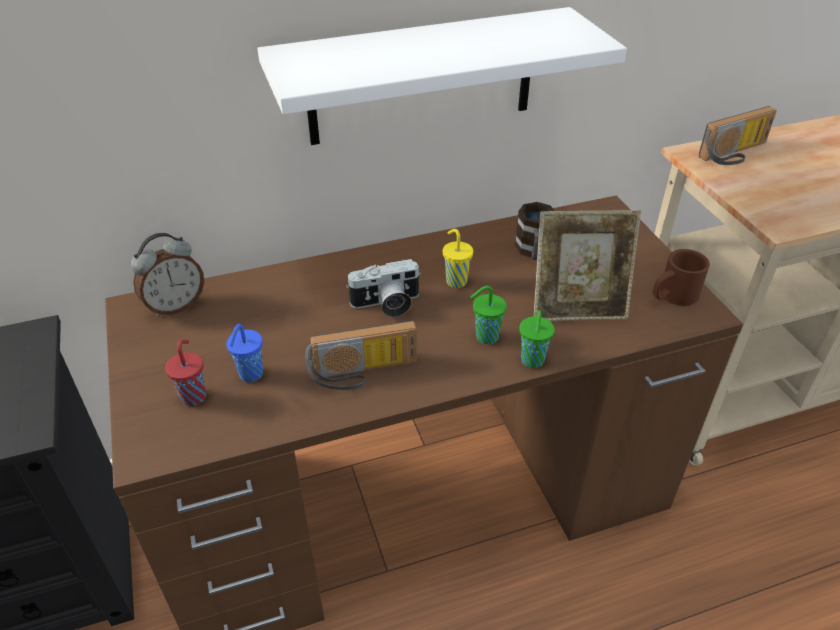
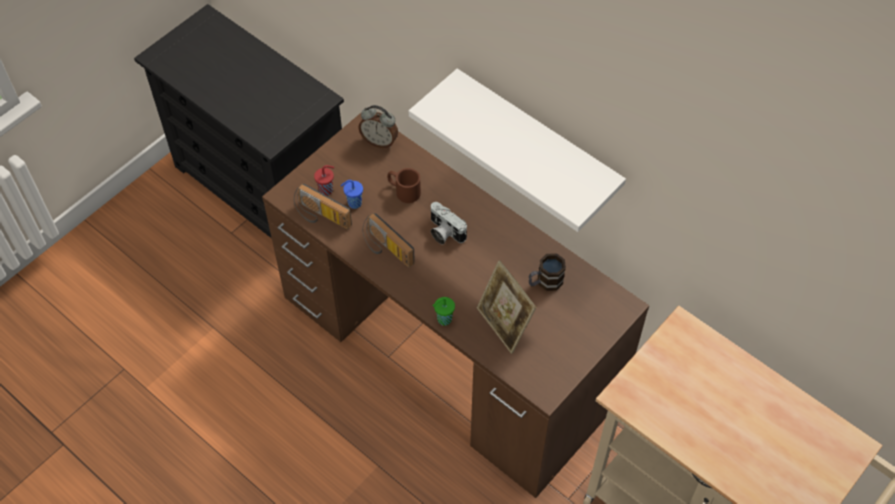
camera: 60 degrees right, 15 degrees up
yellow cup [443,229,473,288] -> none
green cup [470,286,507,344] -> none
brown mug [653,249,710,306] -> brown mug moved to [387,168,421,203]
radio [699,106,777,165] -> radio moved to [294,184,352,229]

